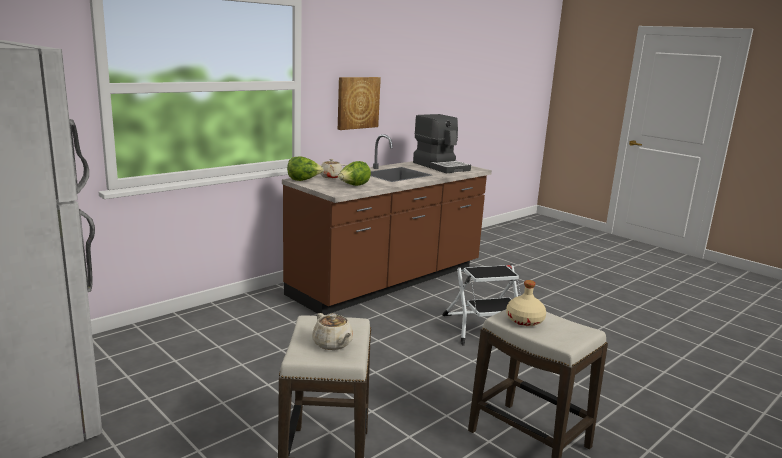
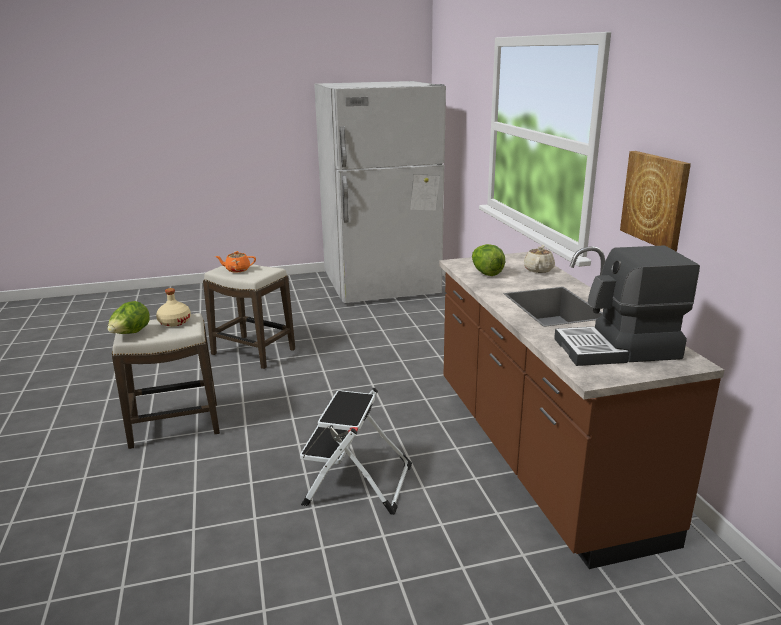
camera: 120 degrees right, 5 degrees up
lettuce [287,156,324,181] -> lettuce moved to [107,301,150,334]
beige teapot [312,313,353,350] -> orange teapot [215,251,256,272]

